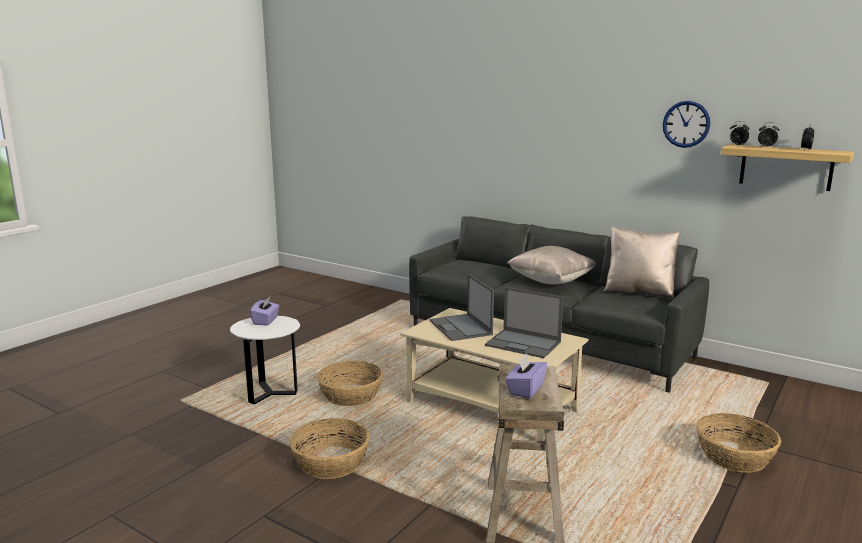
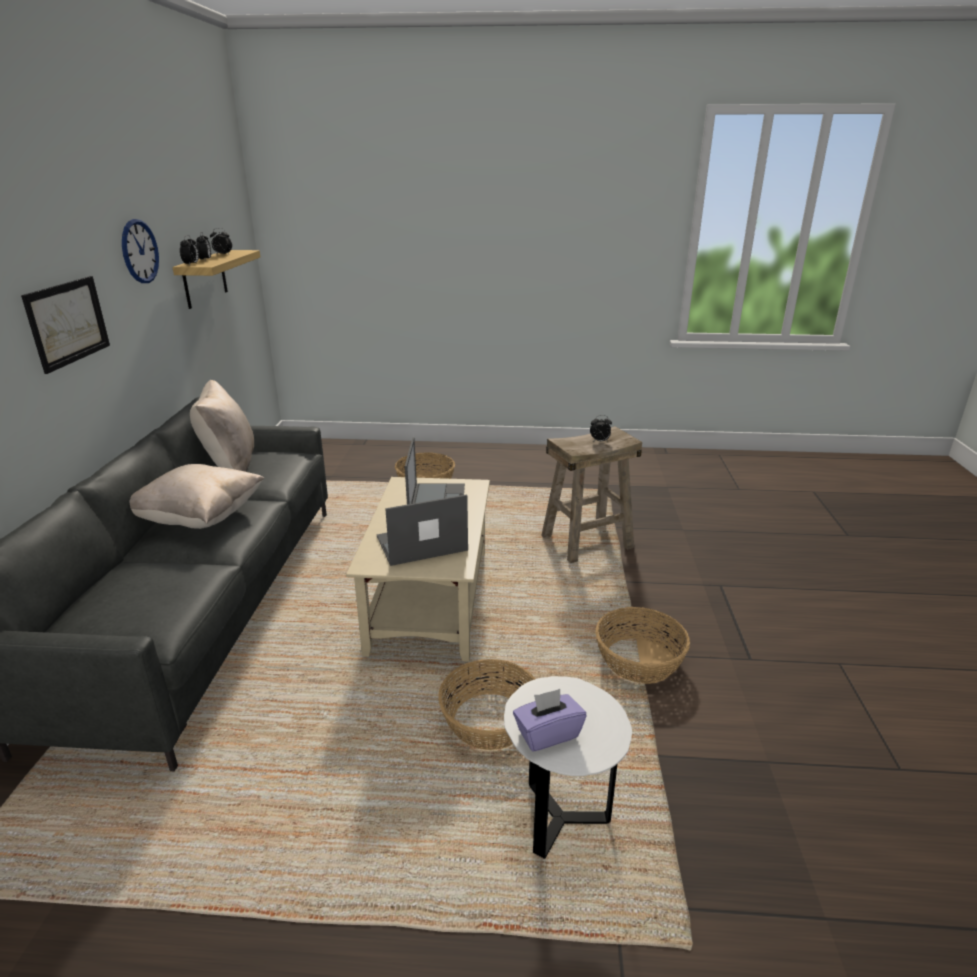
camera: 120 degrees left, 10 degrees up
laptop [429,274,494,341] -> laptop turned 150 degrees counterclockwise [377,494,468,566]
purple tissue box [506,353,547,399] -> alarm clock [590,415,612,442]
none -> picture [21,276,110,374]

